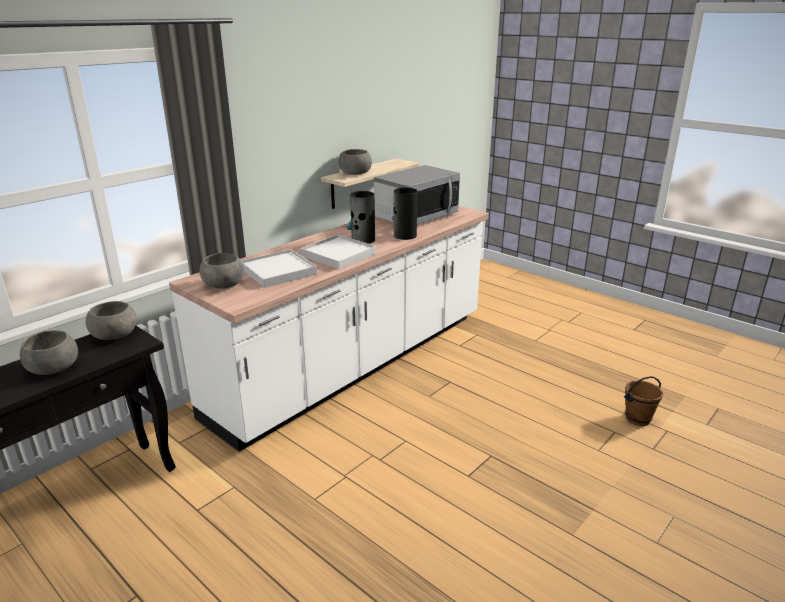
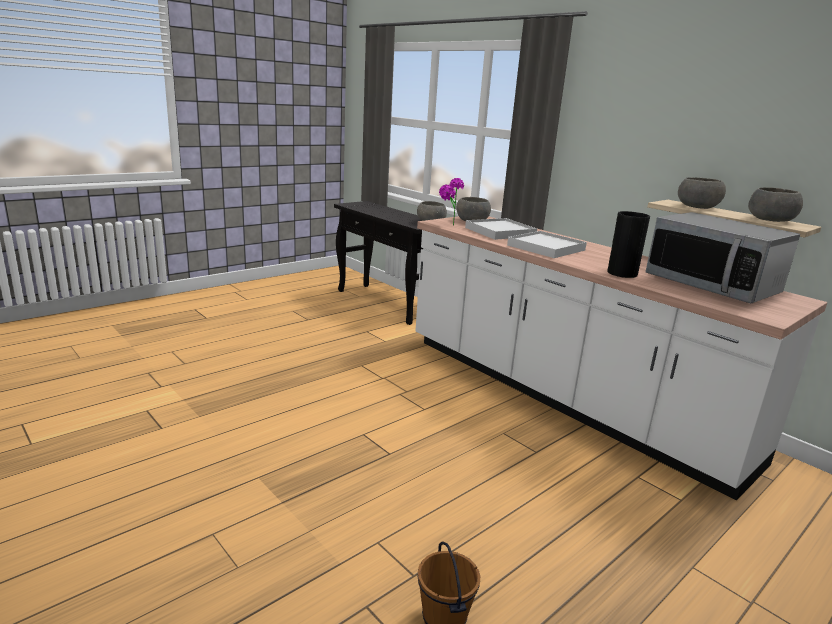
camera: 95 degrees right, 5 degrees down
grey bowl [20,330,78,375] -> grey bowl moved to [748,187,803,222]
vase [347,191,375,244] -> none
none -> potted plant [439,178,464,226]

